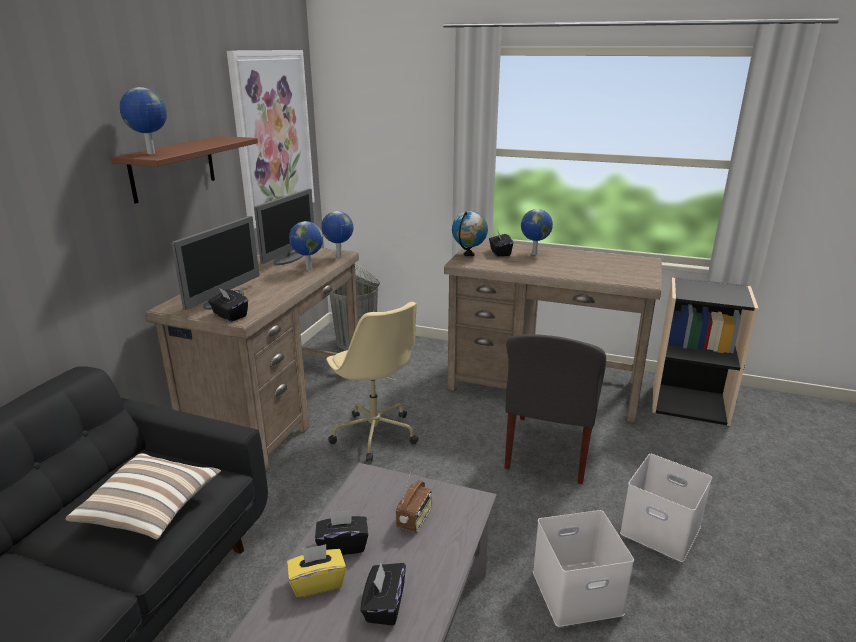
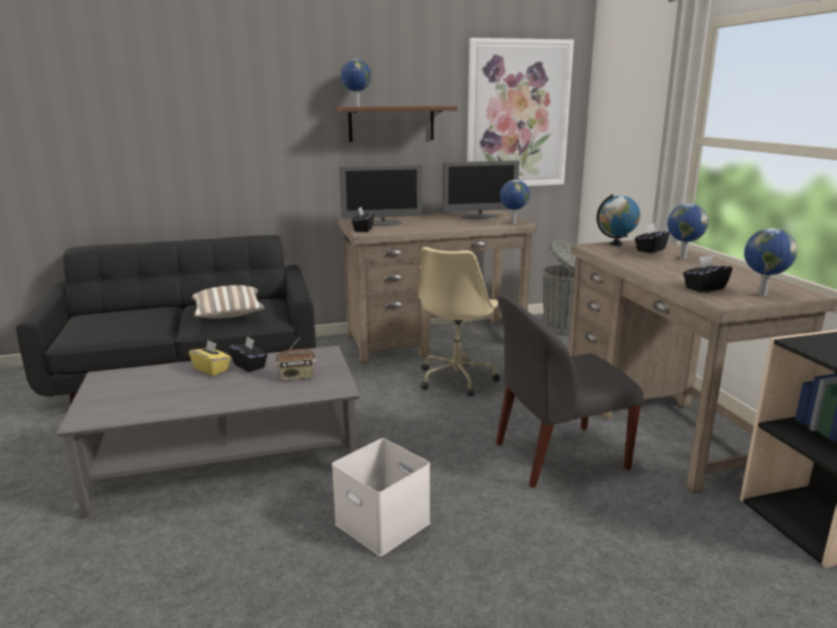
camera: 55 degrees right, 5 degrees down
globe [289,221,323,271] -> globe moved to [744,228,797,296]
black tissue box [361,562,406,625] -> black tissue box moved to [683,255,733,293]
white storage box [620,454,712,562] -> none

